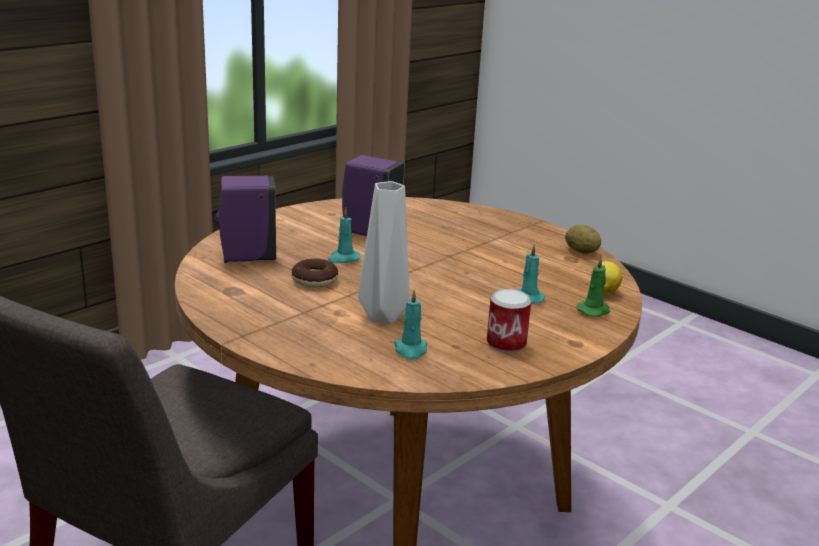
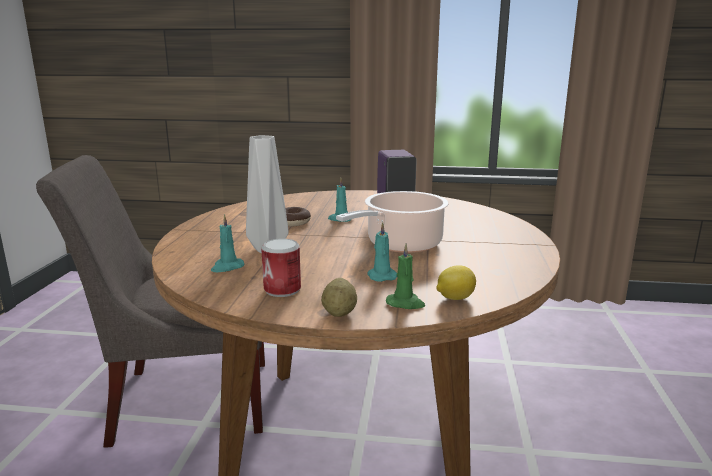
camera: 55 degrees right, 5 degrees down
purple soap dispenser [215,176,276,263] -> none
potato [565,224,601,254] -> potato moved to [321,278,357,317]
none -> cooking pot [336,191,449,253]

